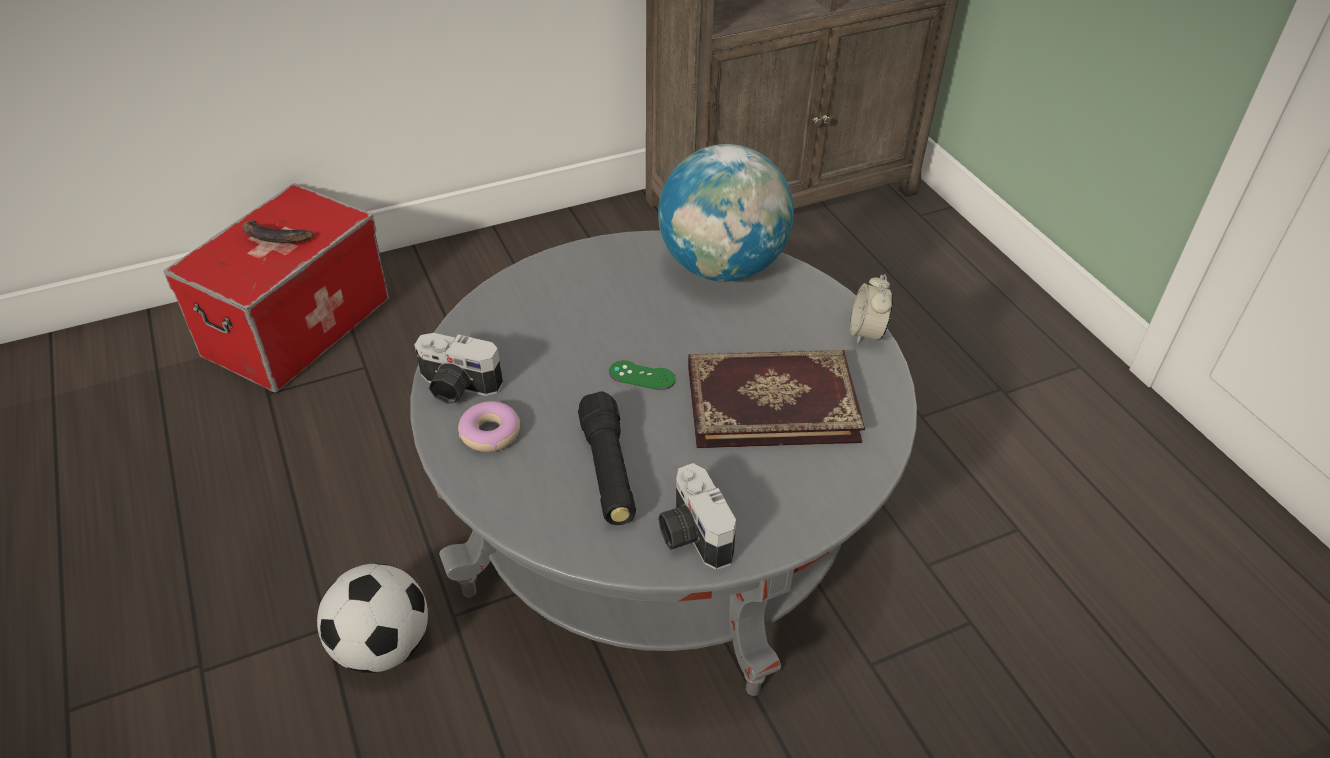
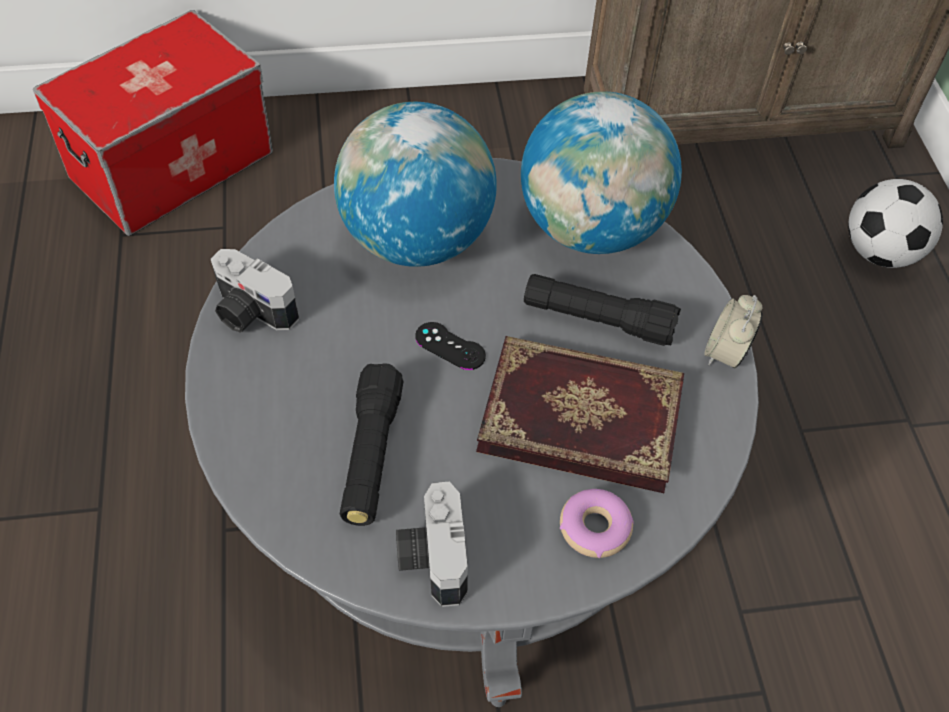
camera: 15 degrees right, 10 degrees up
banana [242,219,314,243] -> none
football [317,563,428,673] -> football moved to [848,179,943,268]
donut [458,401,520,452] -> donut moved to [560,489,634,558]
green game controller [609,360,676,390] -> black game controller [415,322,486,370]
none -> globe [334,102,497,267]
none -> black flashlight [524,274,681,346]

